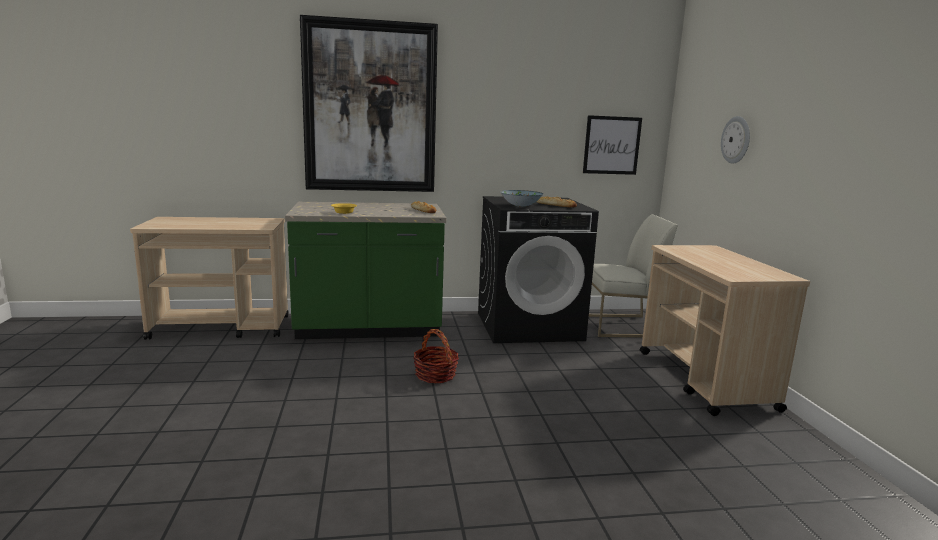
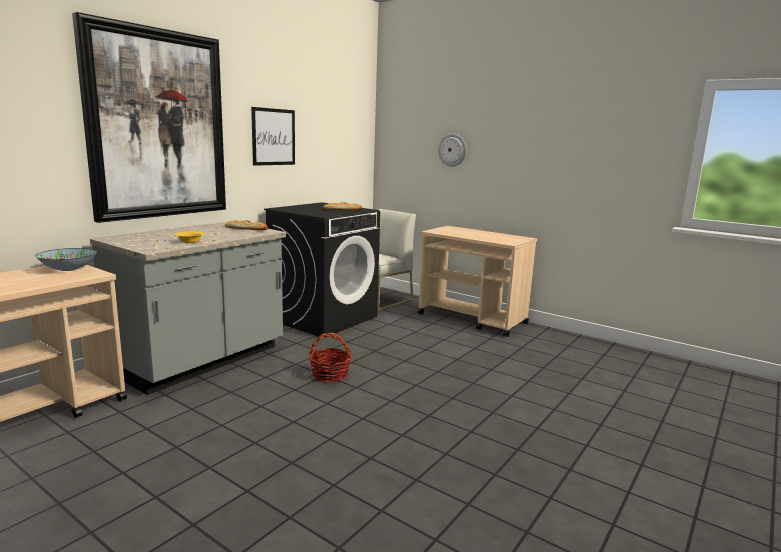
camera: 45 degrees left, 0 degrees up
green counter [285,202,446,339] -> grey counter [90,221,286,395]
bowl [500,190,543,207] -> bowl moved to [35,248,97,271]
picture [583,115,642,175] -> picture moved to [251,107,295,166]

